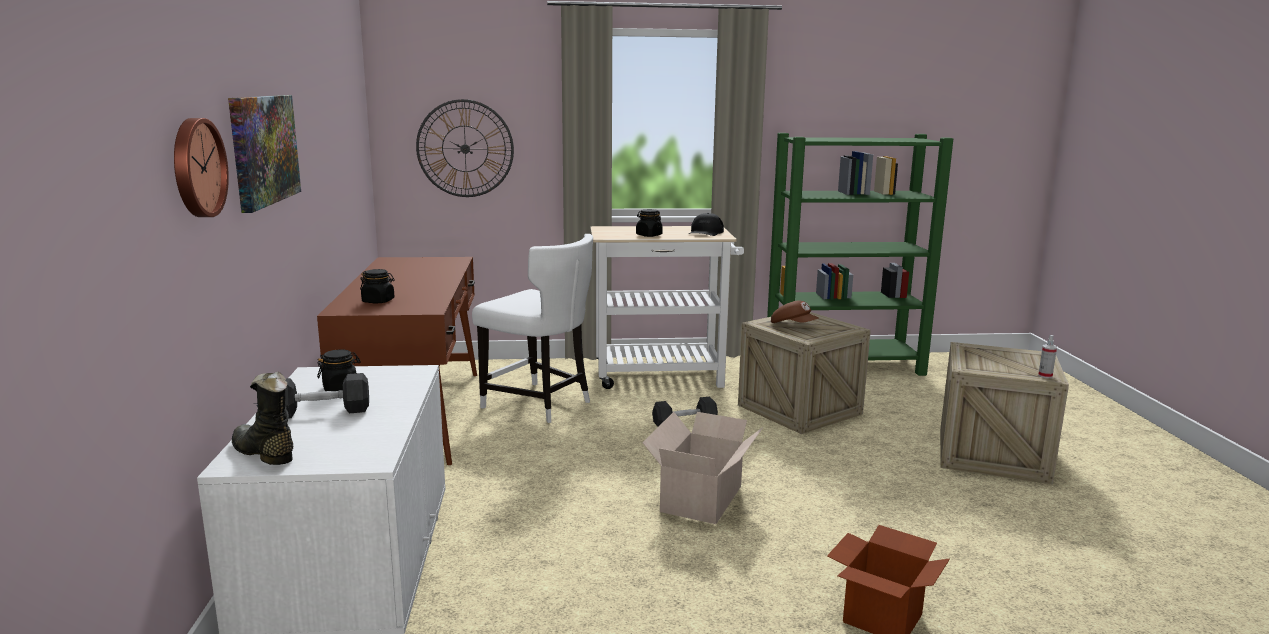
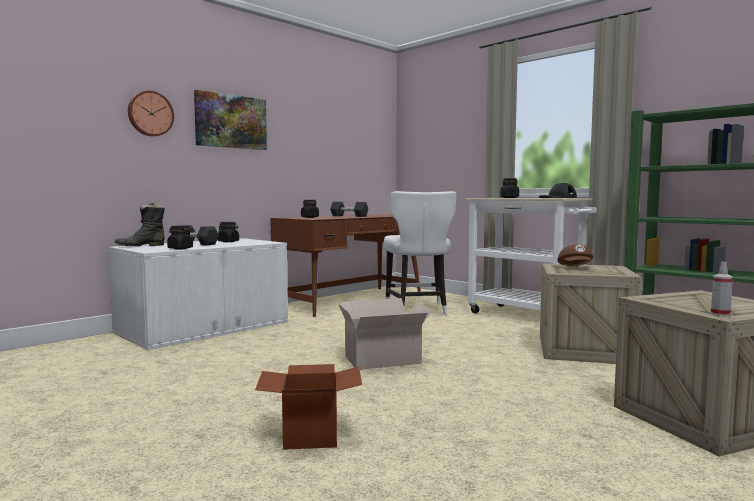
camera: 50 degrees right, 10 degrees down
black boot [232,371,293,465] -> black boot turned 105 degrees counterclockwise [114,202,165,246]
wall clock [416,99,514,197] -> none
grey dumbbell [652,396,718,427] -> grey dumbbell moved to [330,202,368,217]
none -> black jar [167,225,193,249]

